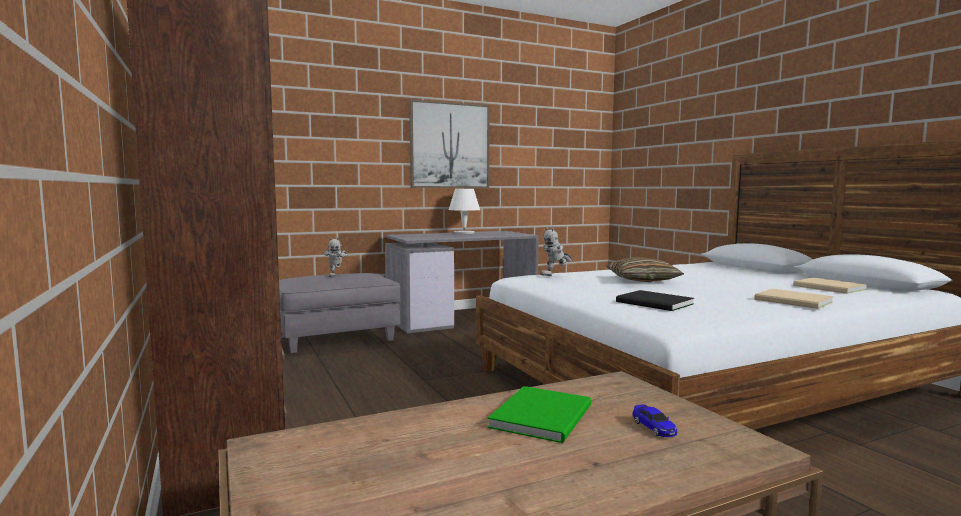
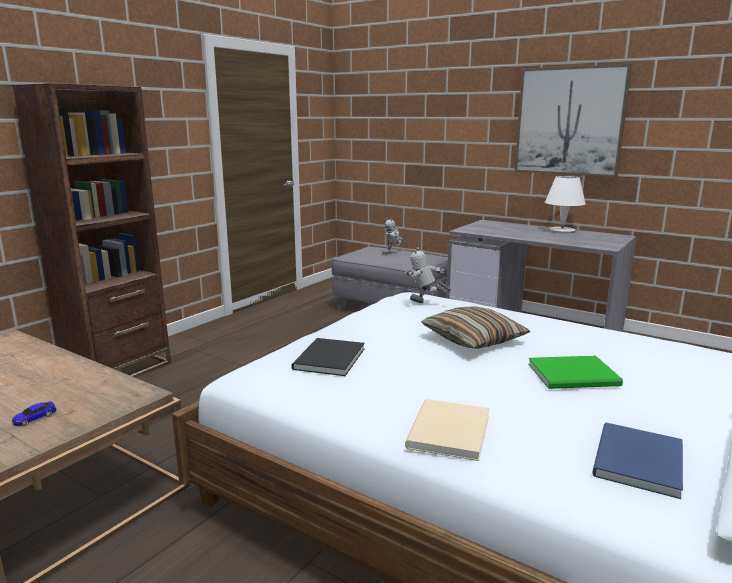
camera: 60 degrees right, 10 degrees up
green book [488,386,591,443] -> green book moved to [528,356,623,389]
beige book [793,278,868,294] -> blue book [592,423,683,499]

